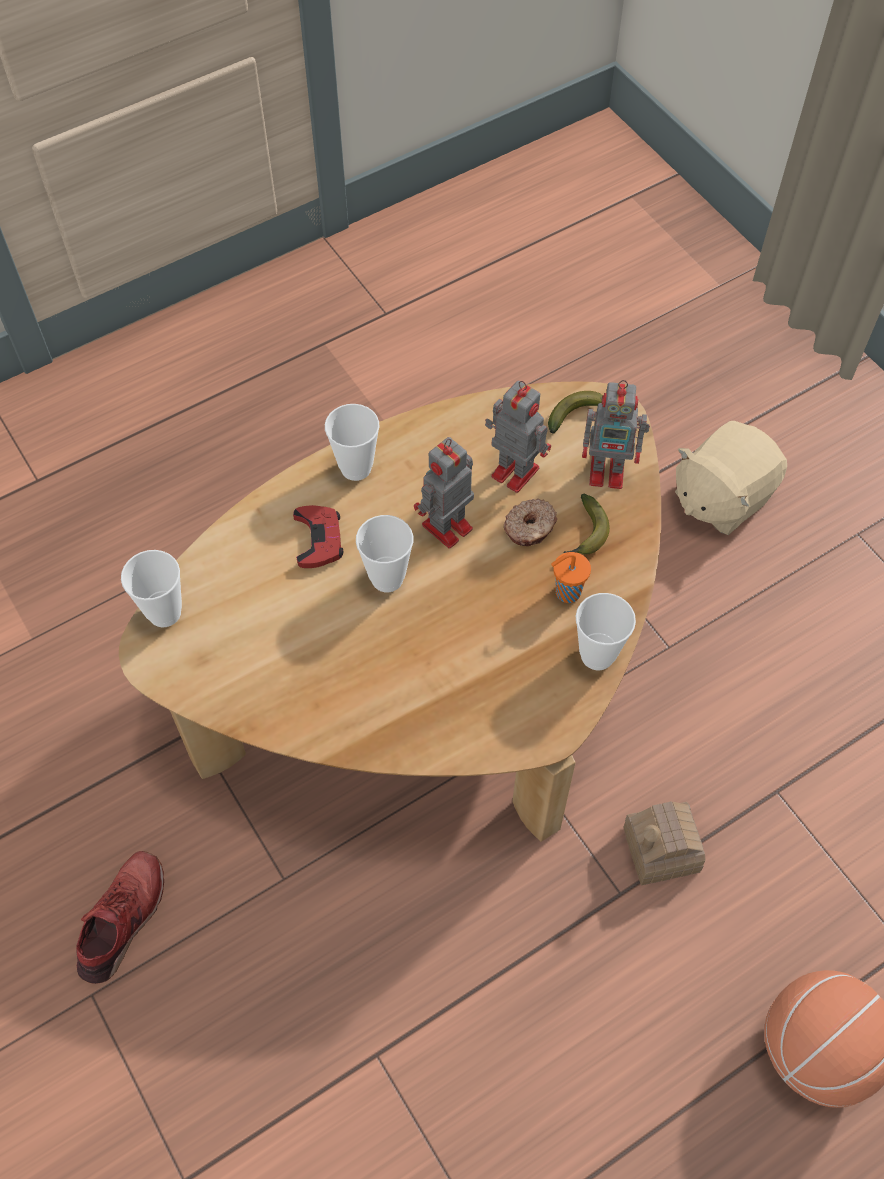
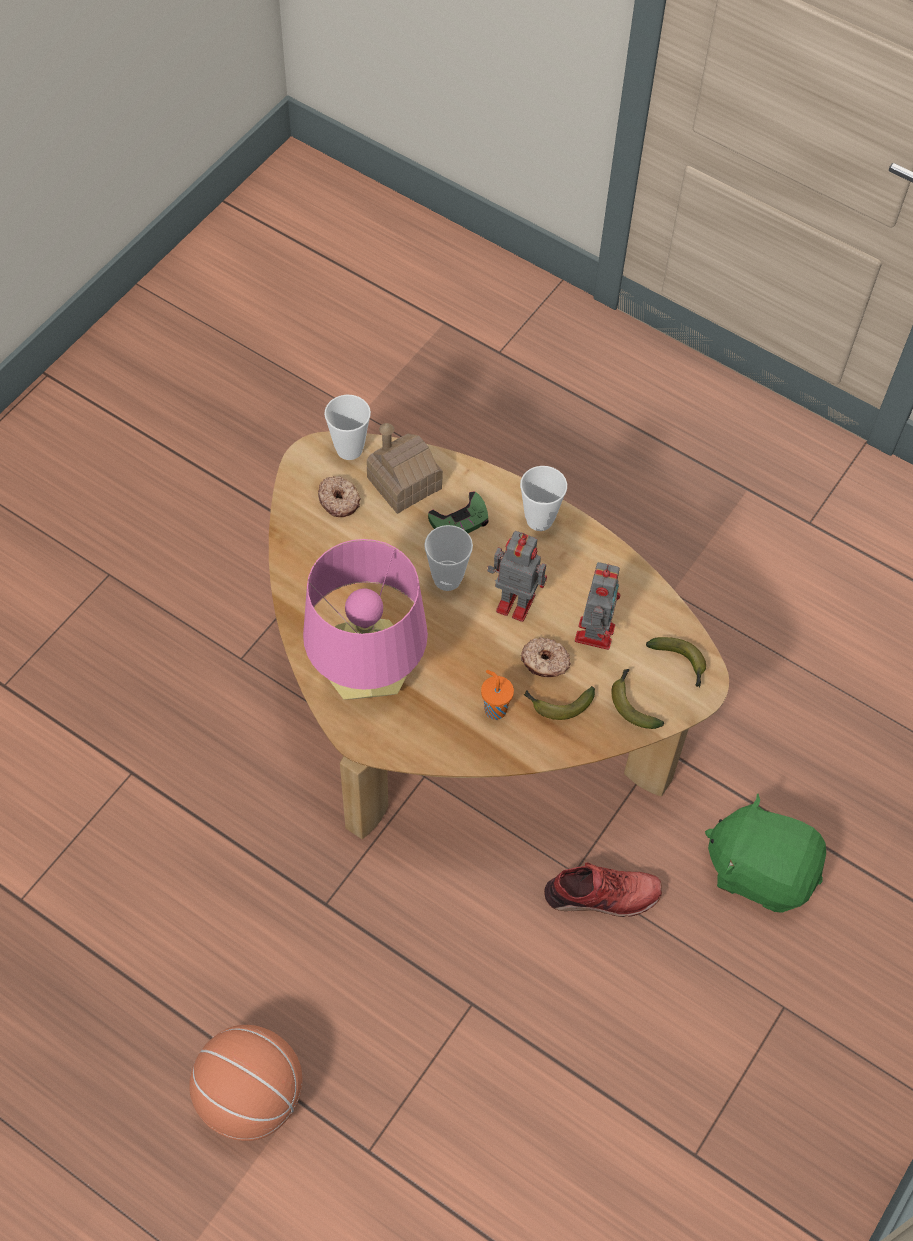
camera: 65 degrees right, 0 degrees up
red shoe [76,851,164,984] -> red shoe moved to [544,863,662,917]
red game controller [293,505,343,568] -> green game controller [428,492,489,533]
cup [576,593,636,670] -> none
toy robot [582,380,650,489] -> banana [611,669,664,729]
toy house [623,801,706,885] -> toy house moved to [367,423,443,514]
beige plush toy [675,421,787,535] -> green plush toy [705,794,826,913]
none -> pink table lamp [303,539,428,700]
none -> donut [318,476,361,517]

